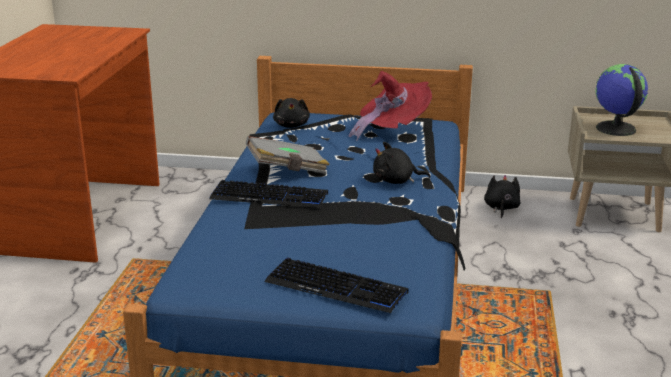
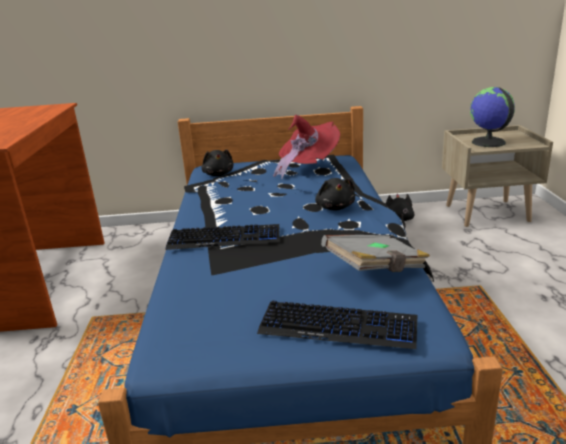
camera: 10 degrees left, 0 degrees up
grey book [246,136,330,174] -> grey book moved to [321,235,430,272]
black plush toy [373,142,430,184] -> black plush toy turned 90 degrees counterclockwise [315,178,355,211]

